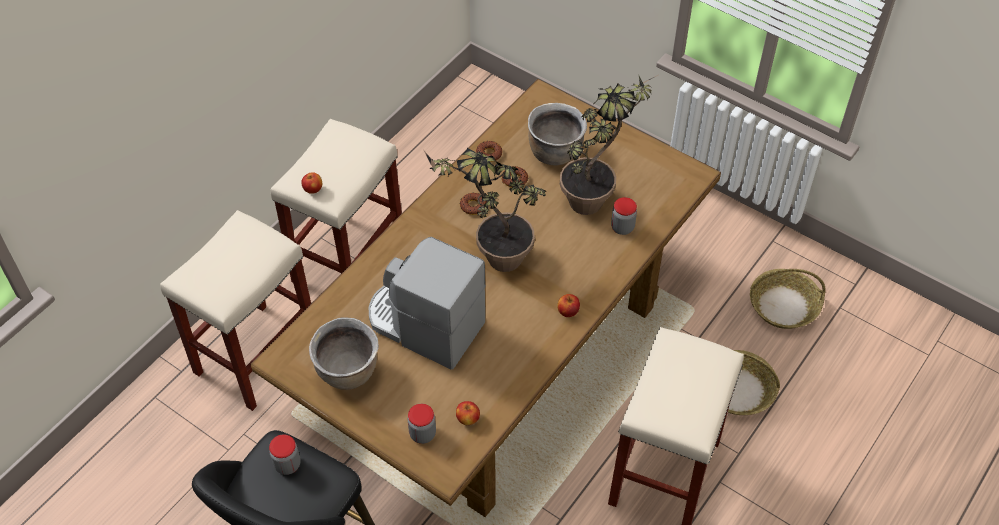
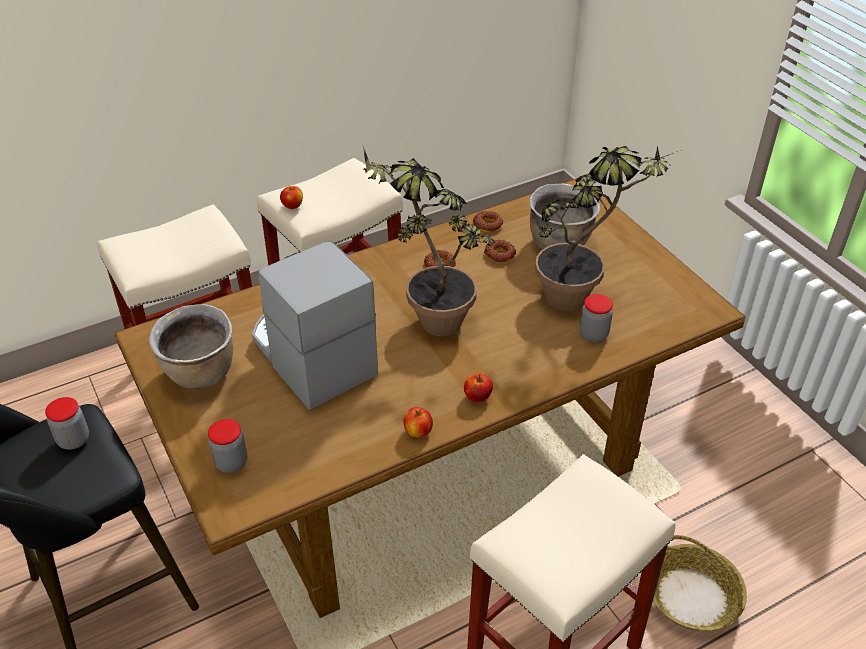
camera: 25 degrees right, 10 degrees down
apple [456,401,480,425] -> apple moved to [403,407,433,438]
basket [750,269,826,329] -> none

